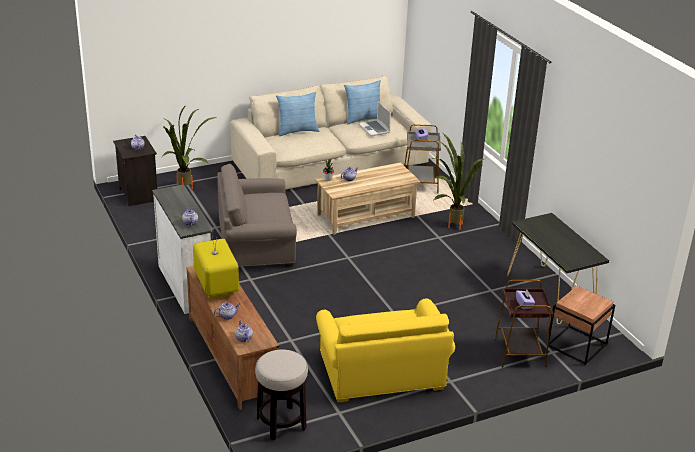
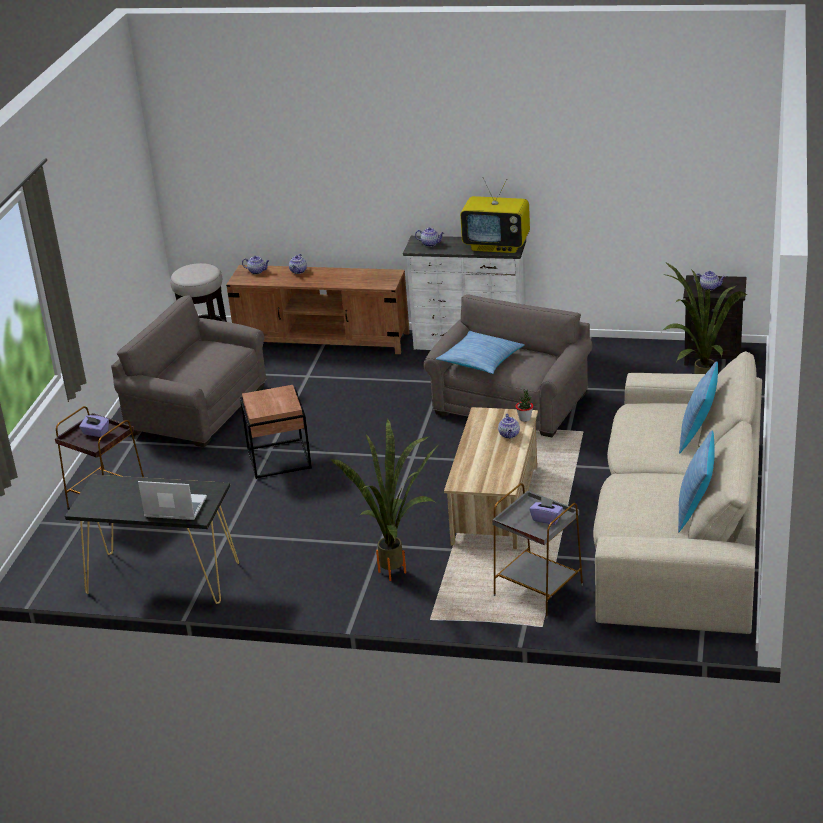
camera: 130 degrees right, 0 degrees up
television [193,227,239,299] -> television moved to [460,177,530,253]
yellow armchair [316,298,455,403] -> grey armchair [111,295,267,447]
laptop [359,101,391,136] -> laptop moved to [138,481,207,520]
brown side table [548,286,615,365] -> brown side table moved to [240,385,312,479]
none -> pillow [436,331,525,374]

